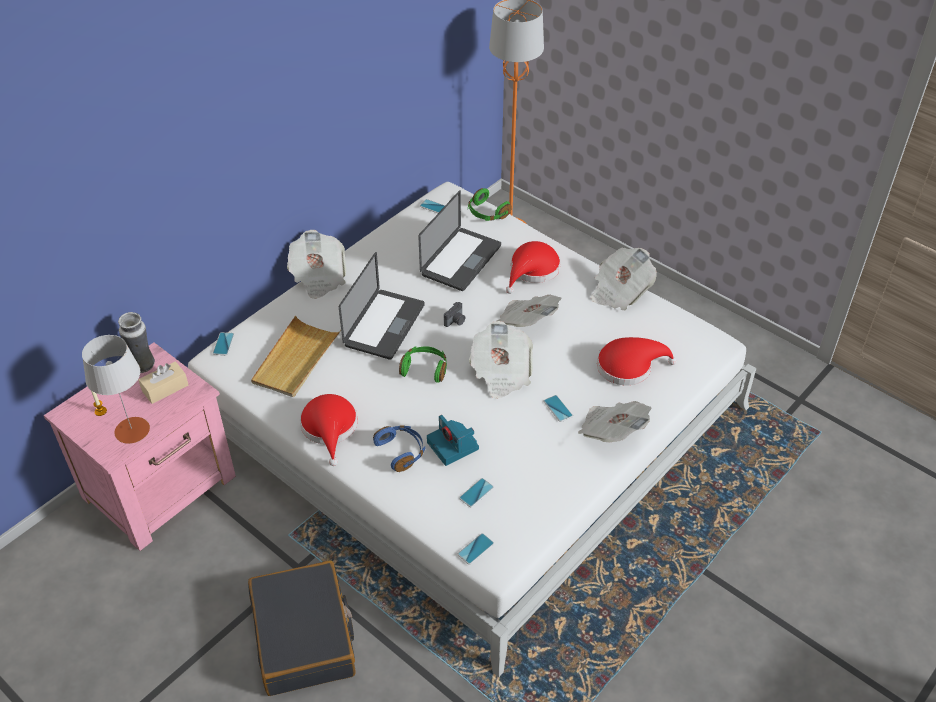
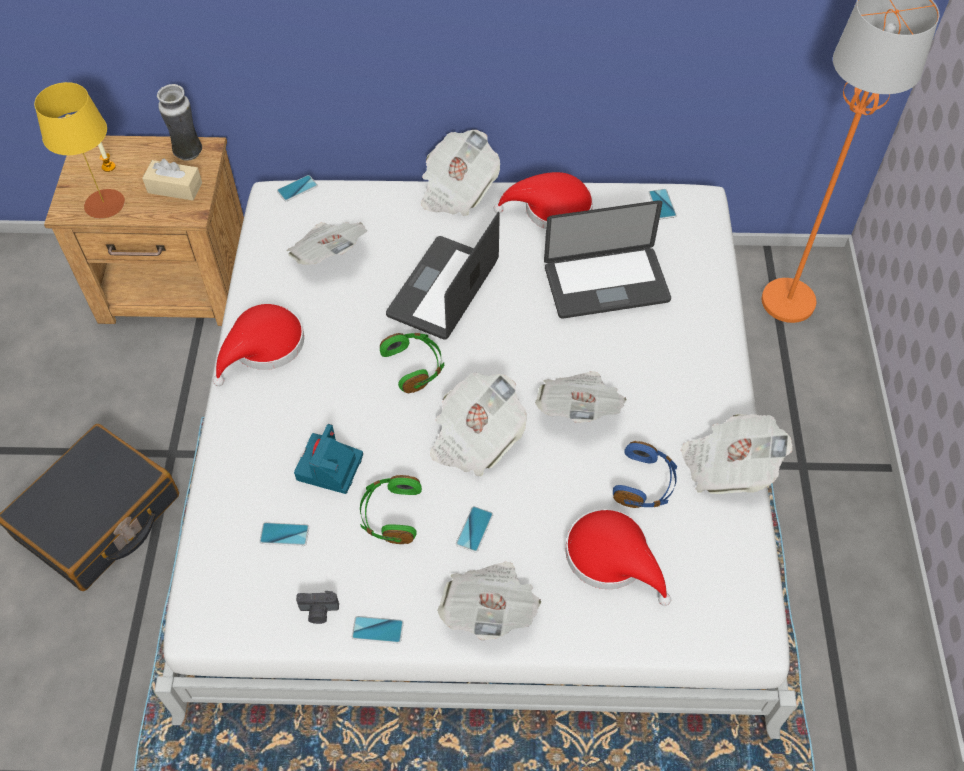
camera: 50 degrees right, 10 degrees up
pink nightstand [44,342,236,551] -> brown nightstand [44,136,244,326]
grey table lamp [82,335,150,444] -> yellow table lamp [34,82,125,219]
beige tray [251,316,341,398] -> newspaper [286,222,368,265]
laptop [339,252,425,360] -> laptop turned 135 degrees clockwise [386,212,500,340]
blue headphones [373,425,425,472] -> blue headphones moved to [613,441,677,508]
camera [444,302,466,327] -> camera moved to [296,591,339,624]
phone [457,533,494,565] -> phone moved to [352,616,404,644]
green headphones [468,188,512,221] -> green headphones moved to [360,475,422,544]
red hat [506,241,561,294] -> red hat moved to [494,172,593,229]

